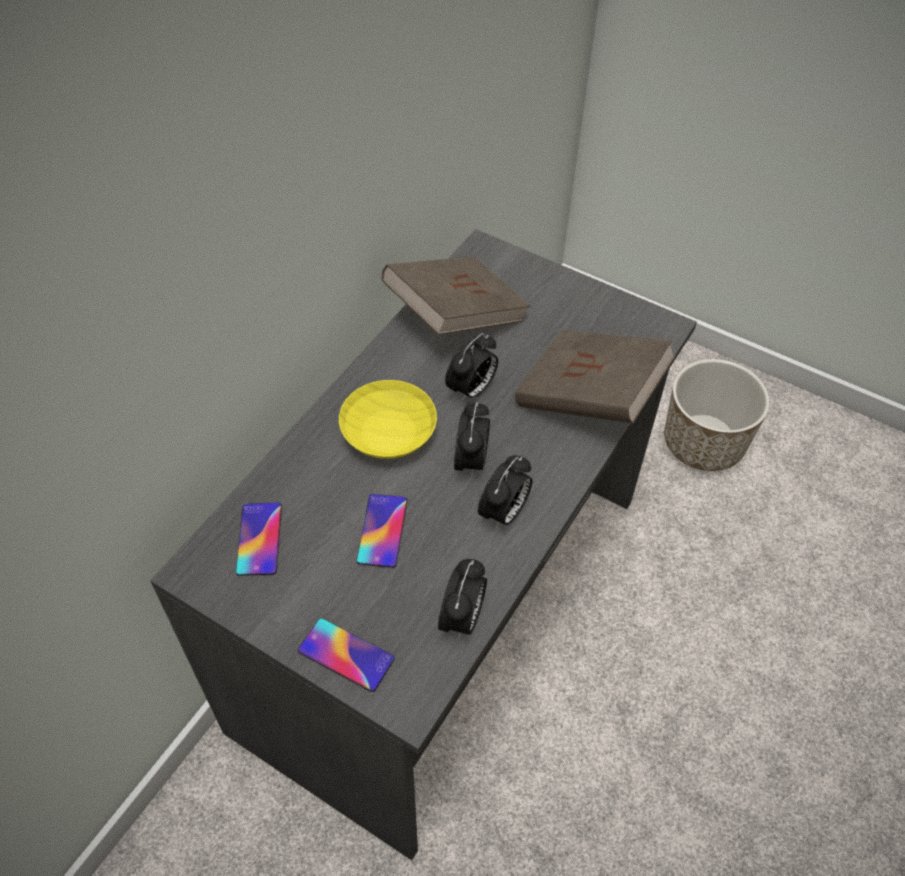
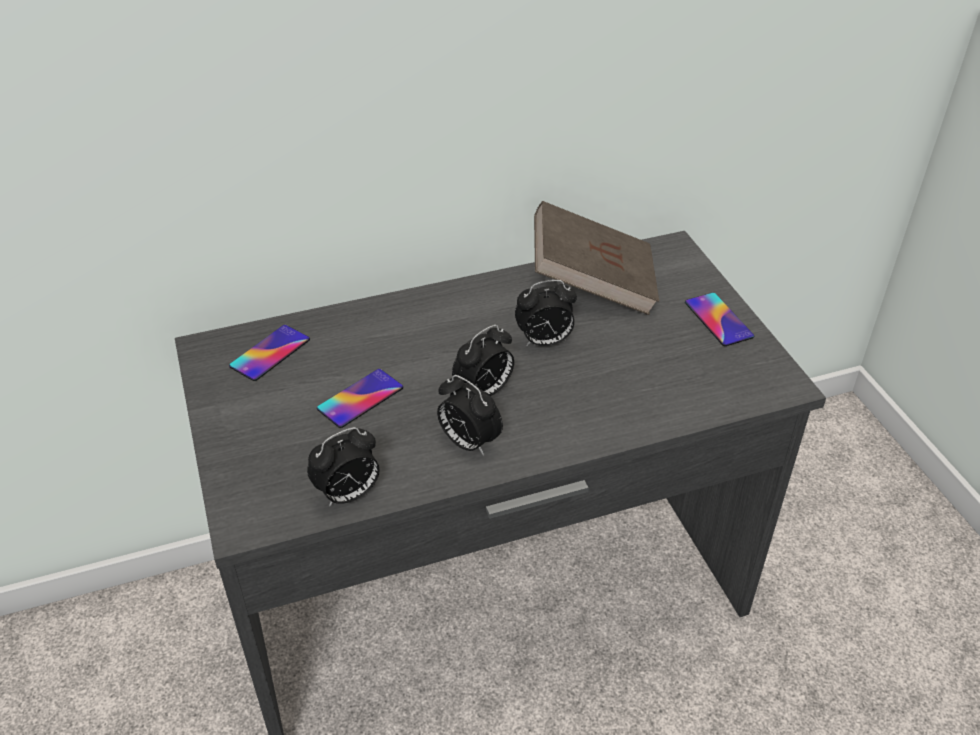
camera: 40 degrees right, 10 degrees down
phone [298,618,395,692] -> phone moved to [685,293,754,346]
yellow bowl [339,380,437,459] -> none
alarm clock [478,455,532,529] -> alarm clock turned 60 degrees clockwise [437,375,503,456]
brown book [515,331,676,423] -> none
planter [664,359,770,471] -> none

